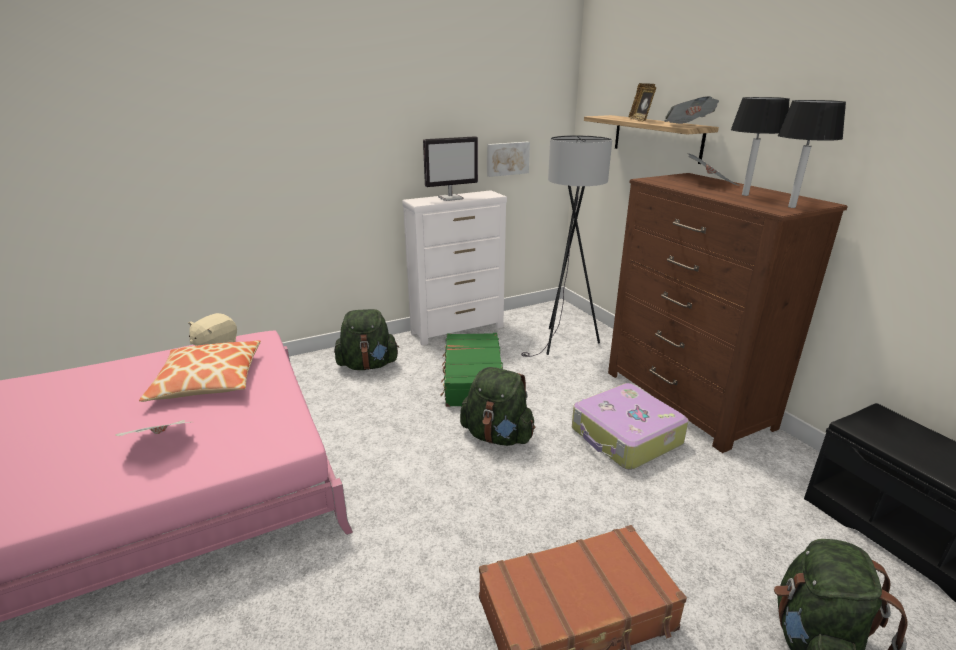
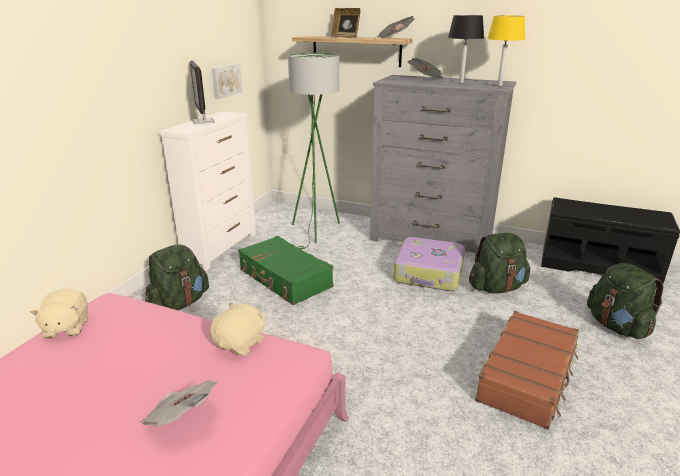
camera: 40 degrees left, 0 degrees up
pillow [139,340,261,402] -> none
monitor [423,136,478,201] -> monitor turned 135 degrees clockwise [190,60,215,125]
green backpack [460,367,535,446] -> green backpack moved to [469,233,530,294]
grey floor lamp [521,135,612,357] -> green floor lamp [288,53,340,250]
brown dresser [608,173,848,453] -> grey dresser [370,75,516,258]
black table lamp [778,100,846,208] -> yellow table lamp [487,16,525,86]
none -> beige plush toy [210,302,266,356]

